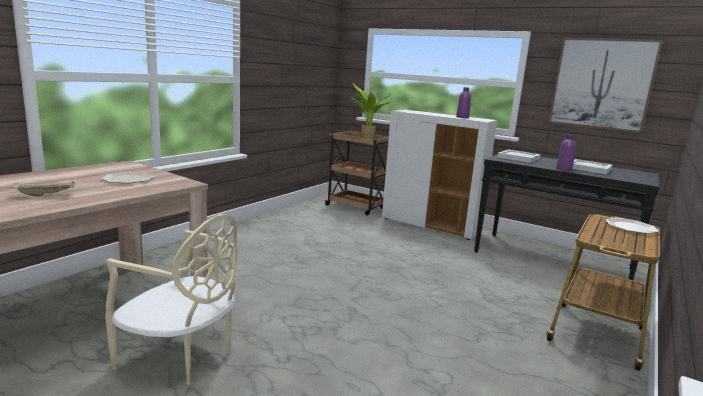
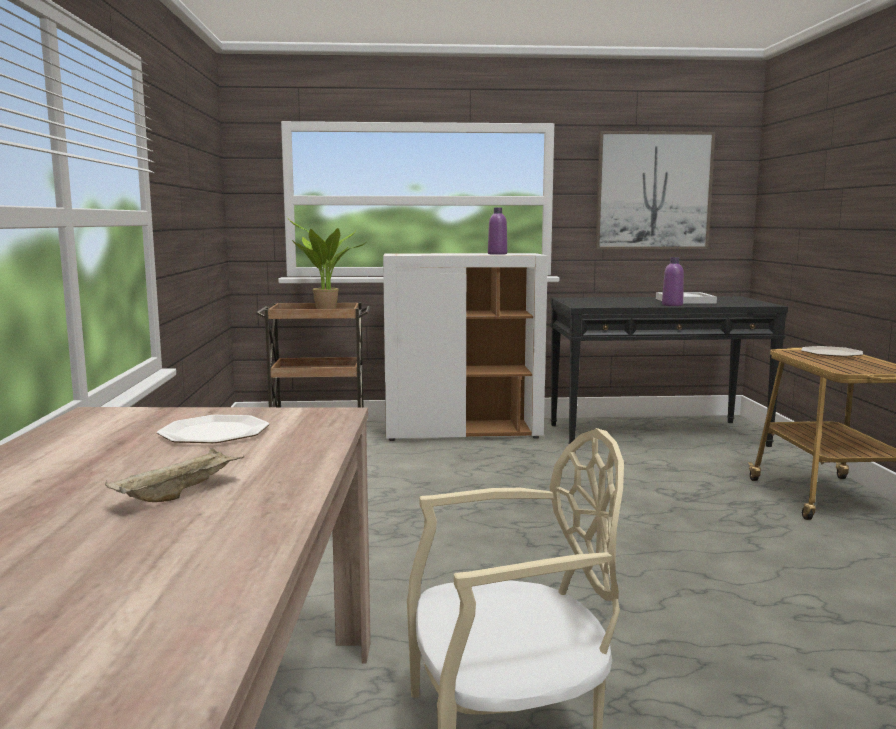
camera: 35 degrees left, 5 degrees down
white tray [497,150,541,163] -> none

